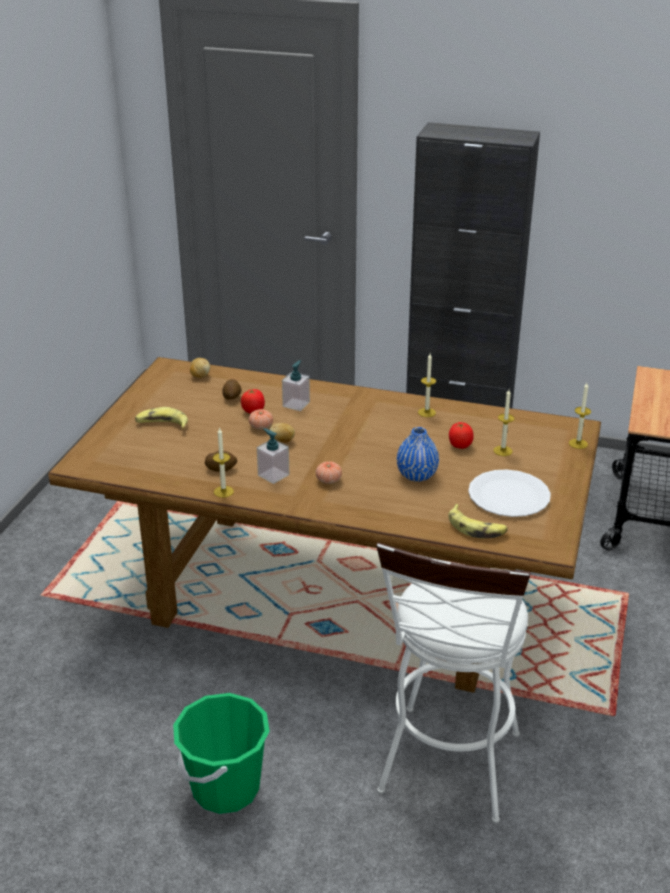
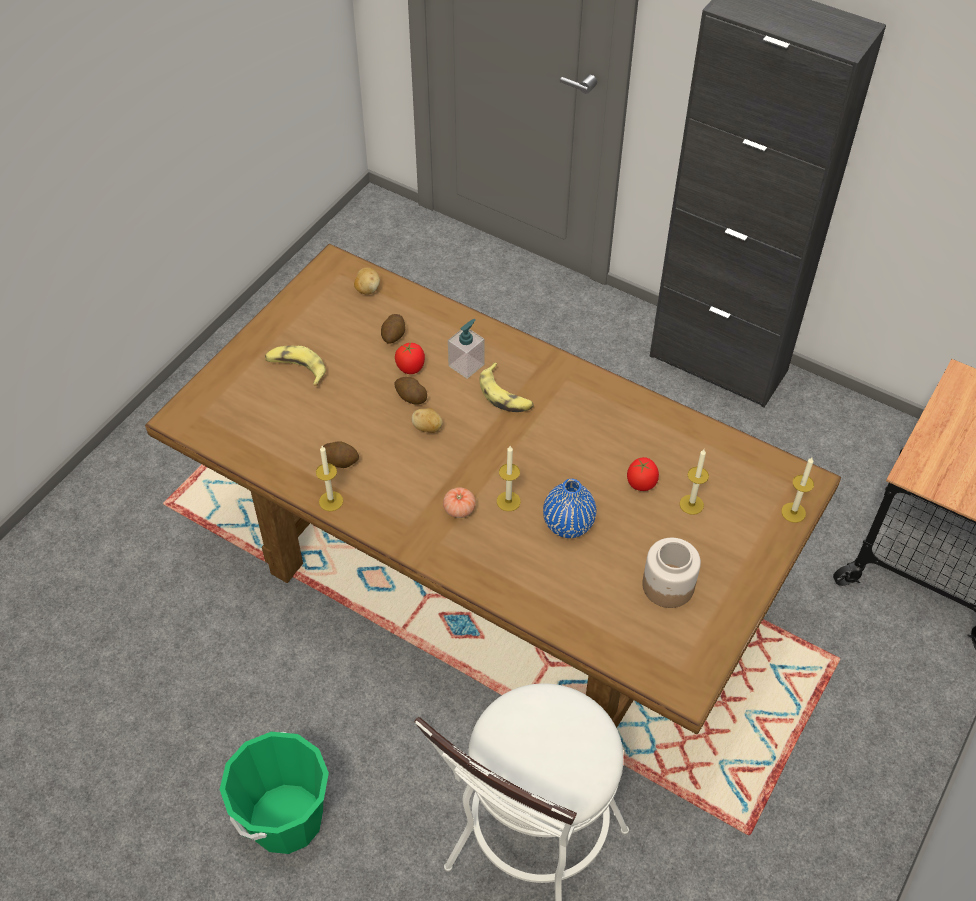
camera: 15 degrees right, 20 degrees up
tomato [249,409,273,430] -> potato [395,377,427,405]
soap dispenser [257,428,290,484] -> none
candle [418,354,436,417] -> candle moved to [497,446,521,511]
banana [448,504,508,538] -> banana moved to [479,362,534,412]
white plate [468,469,551,517] -> jar [642,538,701,608]

